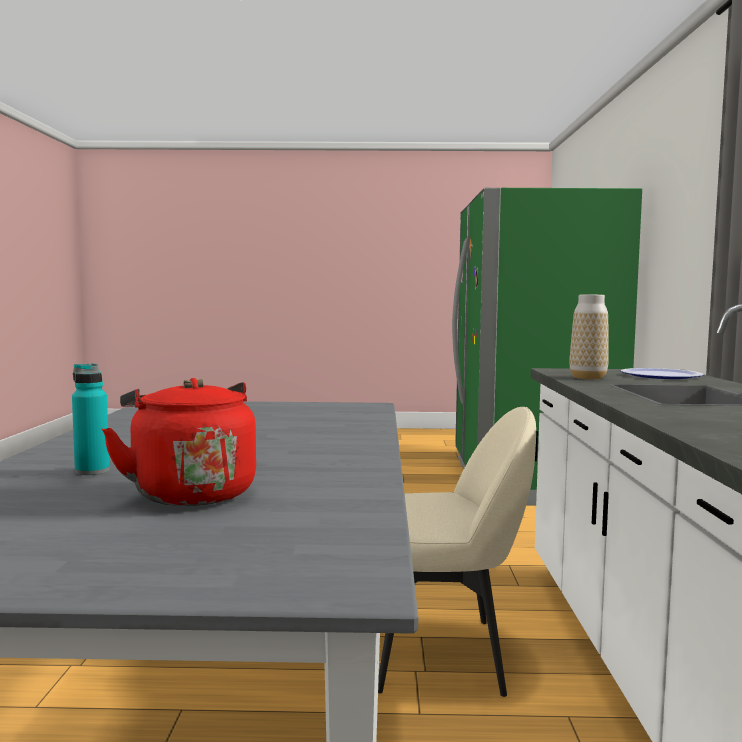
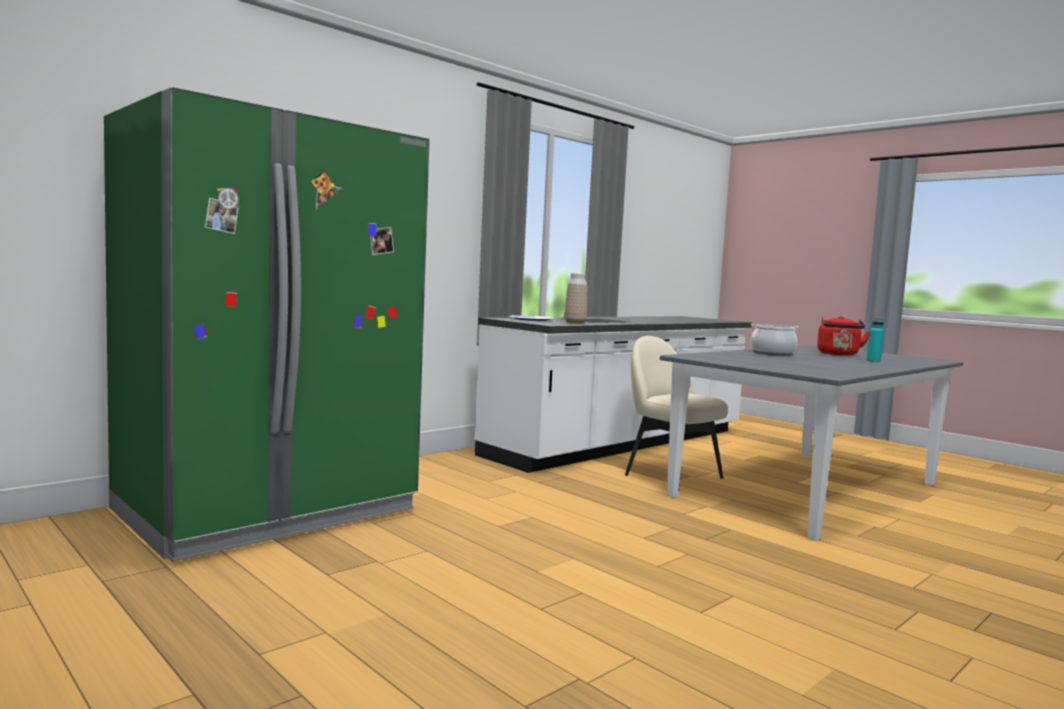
camera: 135 degrees left, 0 degrees up
none -> cooking pot [750,324,800,356]

